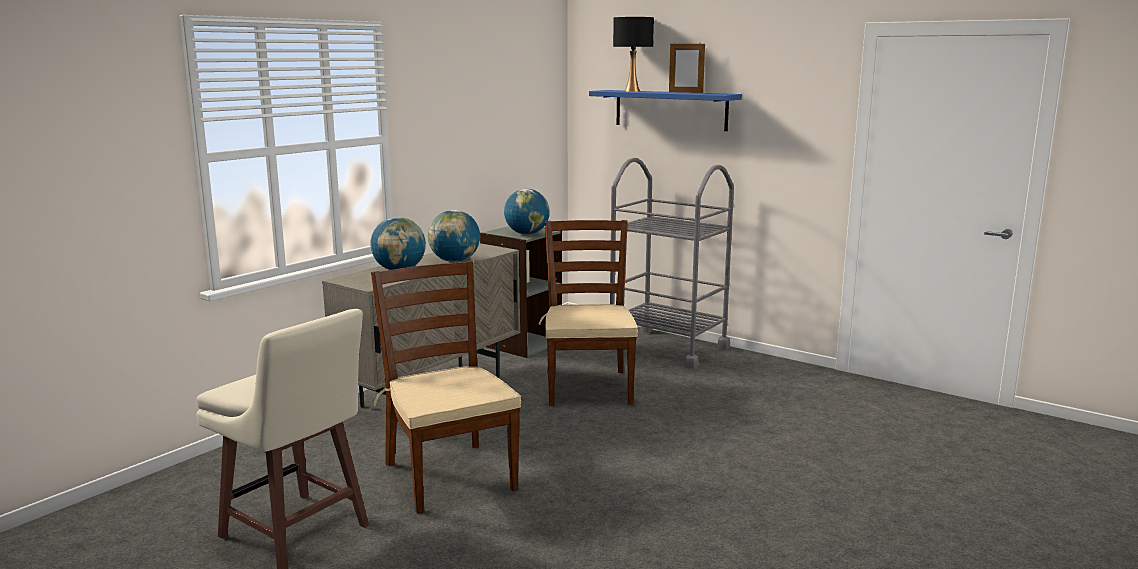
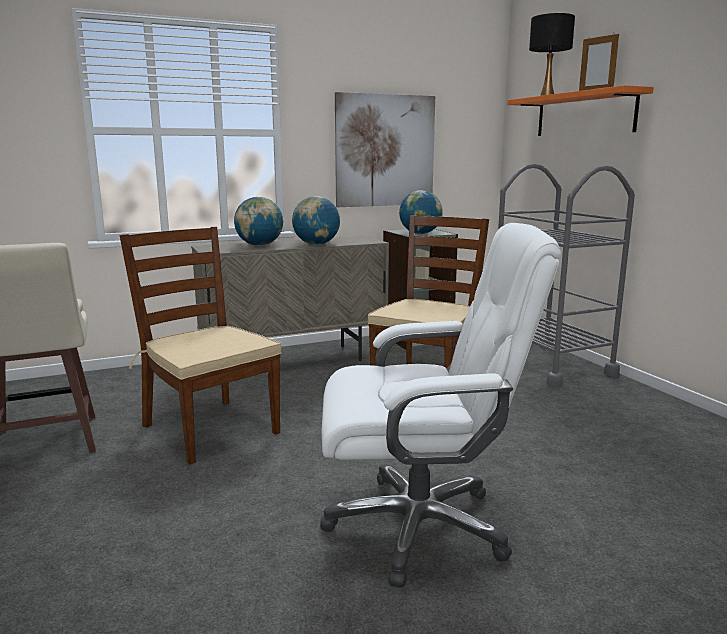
camera: 30 degrees right, 0 degrees up
brown chair [371,261,521,514] -> brown chair turned 45 degrees counterclockwise [120,227,281,464]
blue shelf [589,90,742,131] -> orange shelf [507,85,654,136]
none -> white office chair [320,223,561,588]
none -> picture [335,92,435,207]

